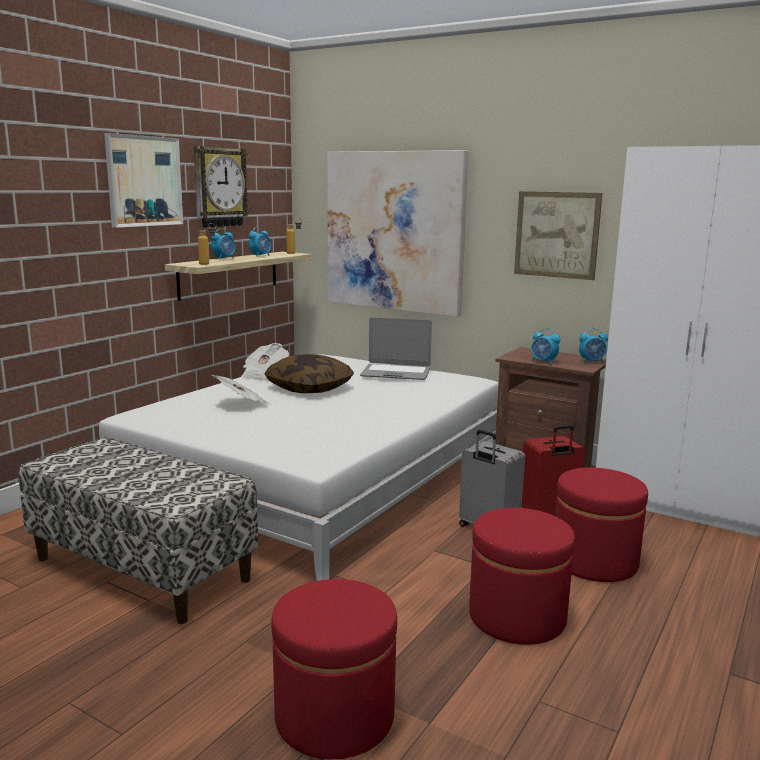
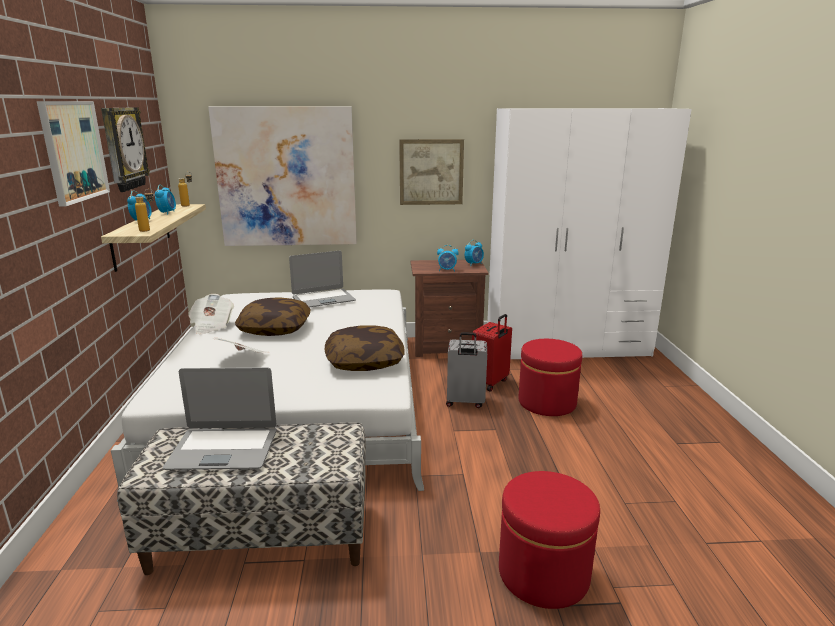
camera: 35 degrees left, 5 degrees up
red ottoman [469,508,575,645] -> none
none -> laptop [163,367,276,470]
none -> pillow [325,325,404,371]

